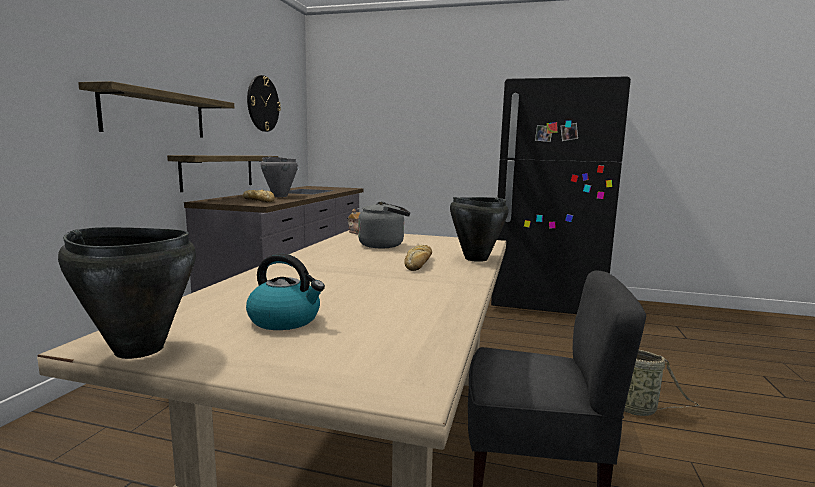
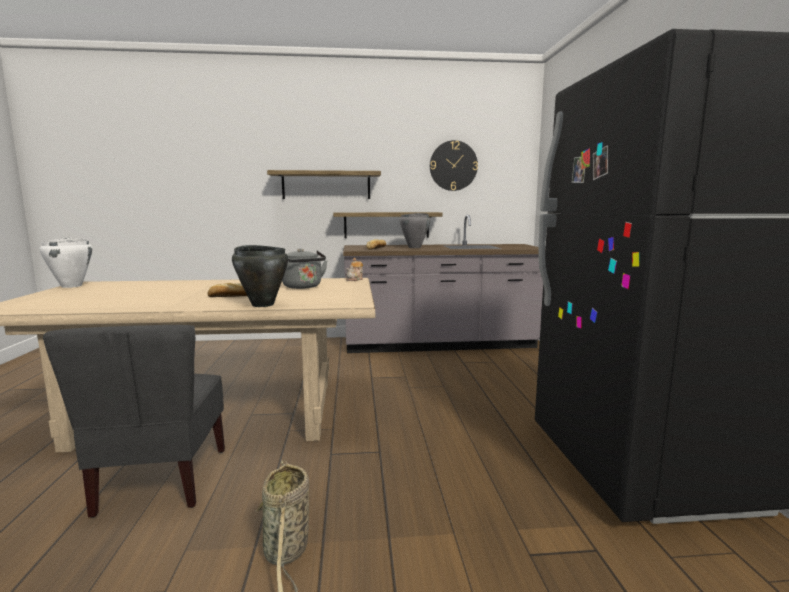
camera: 70 degrees right, 0 degrees up
black cooking pot [58,227,196,359] -> white cooking pot [40,238,92,288]
kettle [246,254,325,330] -> none

